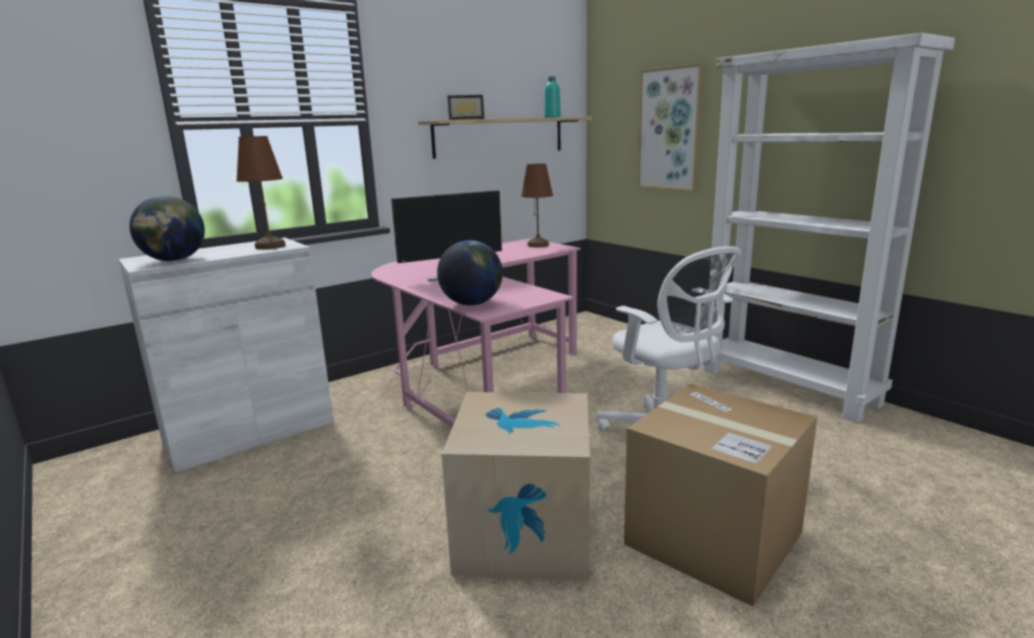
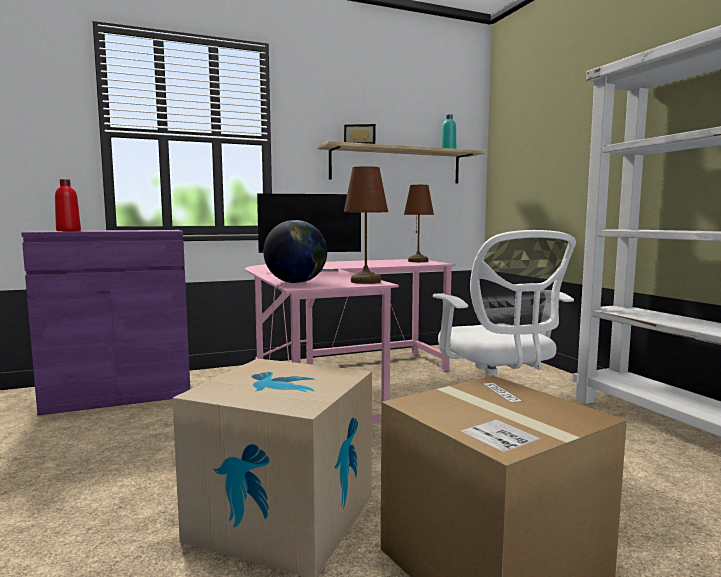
camera: 15 degrees right, 10 degrees down
white cabinet [119,238,334,473] -> purple cabinet [21,230,190,416]
globe [129,196,205,261] -> red bottle [55,179,81,231]
brown table lamp [236,136,285,249] -> brown table lamp moved to [344,166,388,284]
picture [637,63,704,192] -> none

